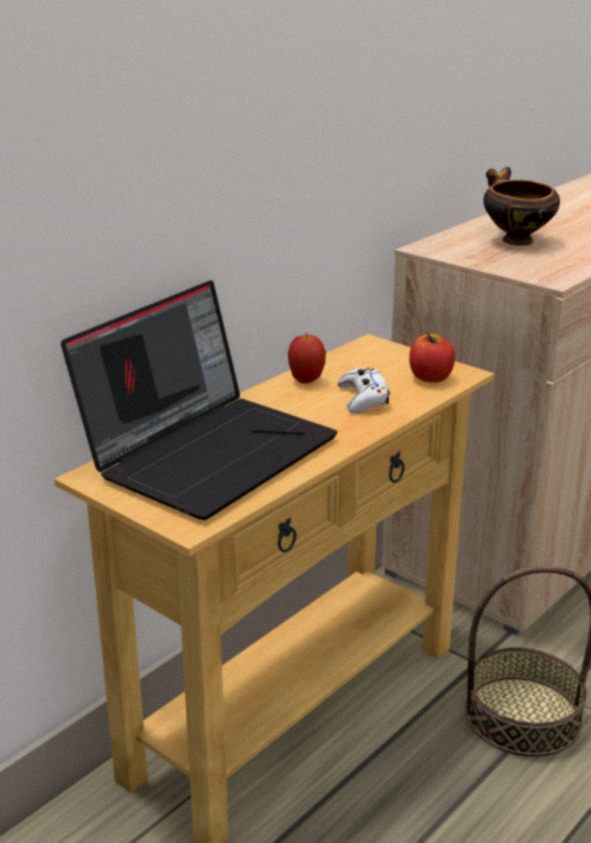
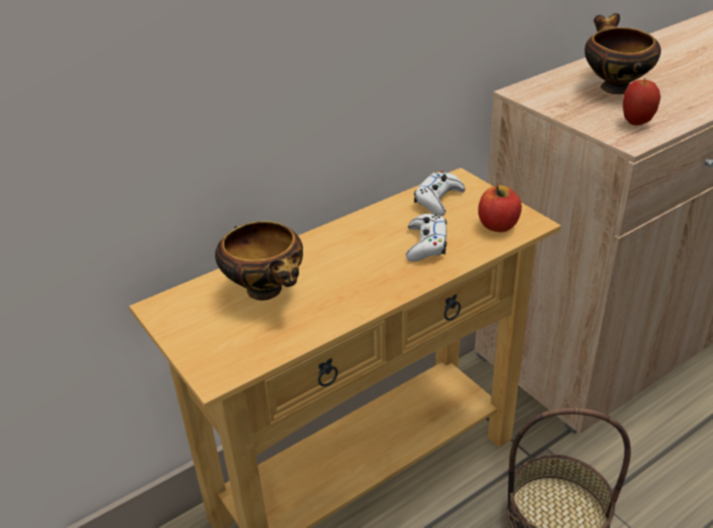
camera: 15 degrees right, 10 degrees up
laptop [61,280,338,520] -> bowl [215,221,303,300]
apple [288,332,326,383] -> apple moved to [623,80,661,125]
none -> white game controller [414,171,465,216]

